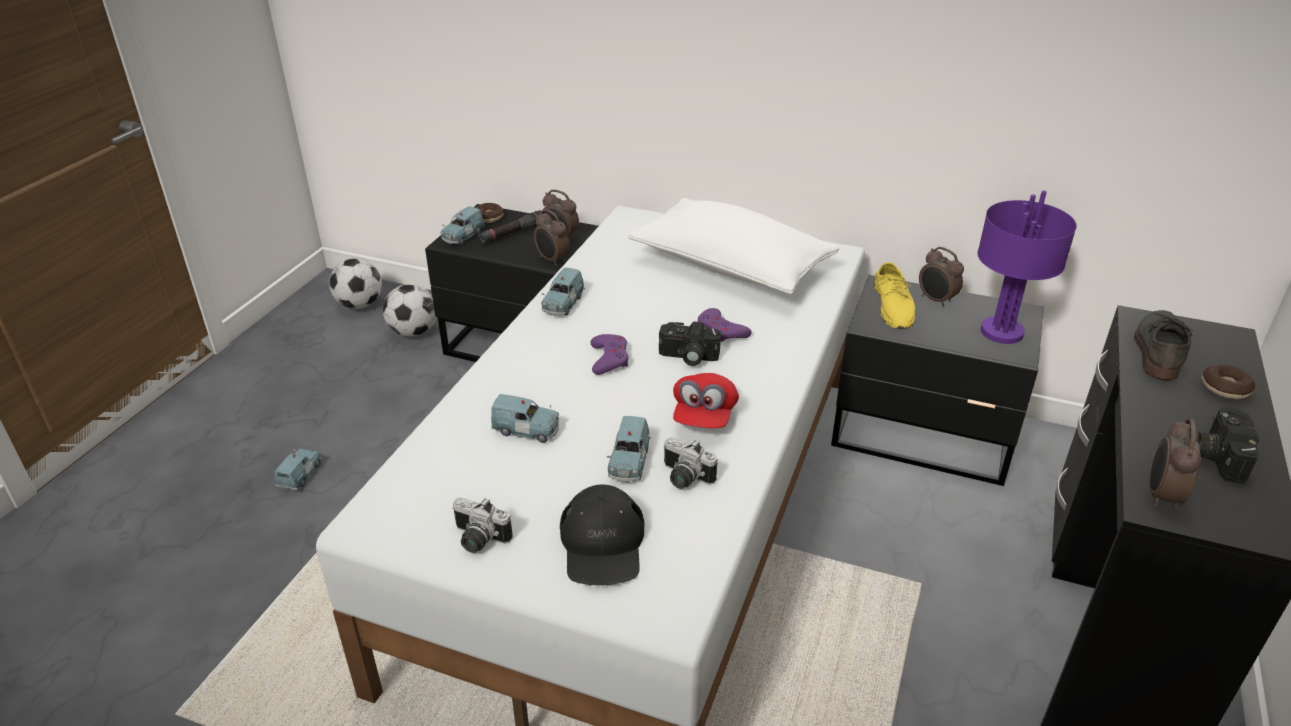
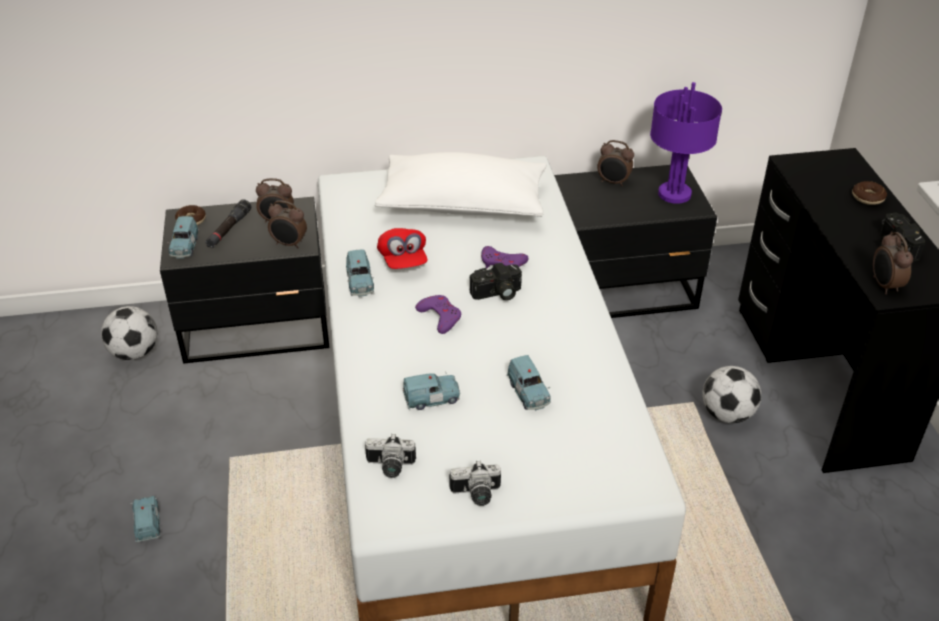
camera: 30 degrees left, 5 degrees up
football [329,258,382,309] -> football moved to [702,366,761,423]
black cap [560,485,645,585] -> none
camera [664,437,718,489] -> camera moved to [365,434,416,478]
red cap [673,373,739,428] -> red cap moved to [377,228,427,269]
yellow shoe [874,262,915,329] -> none
grey shoe [1134,310,1193,381] -> none

